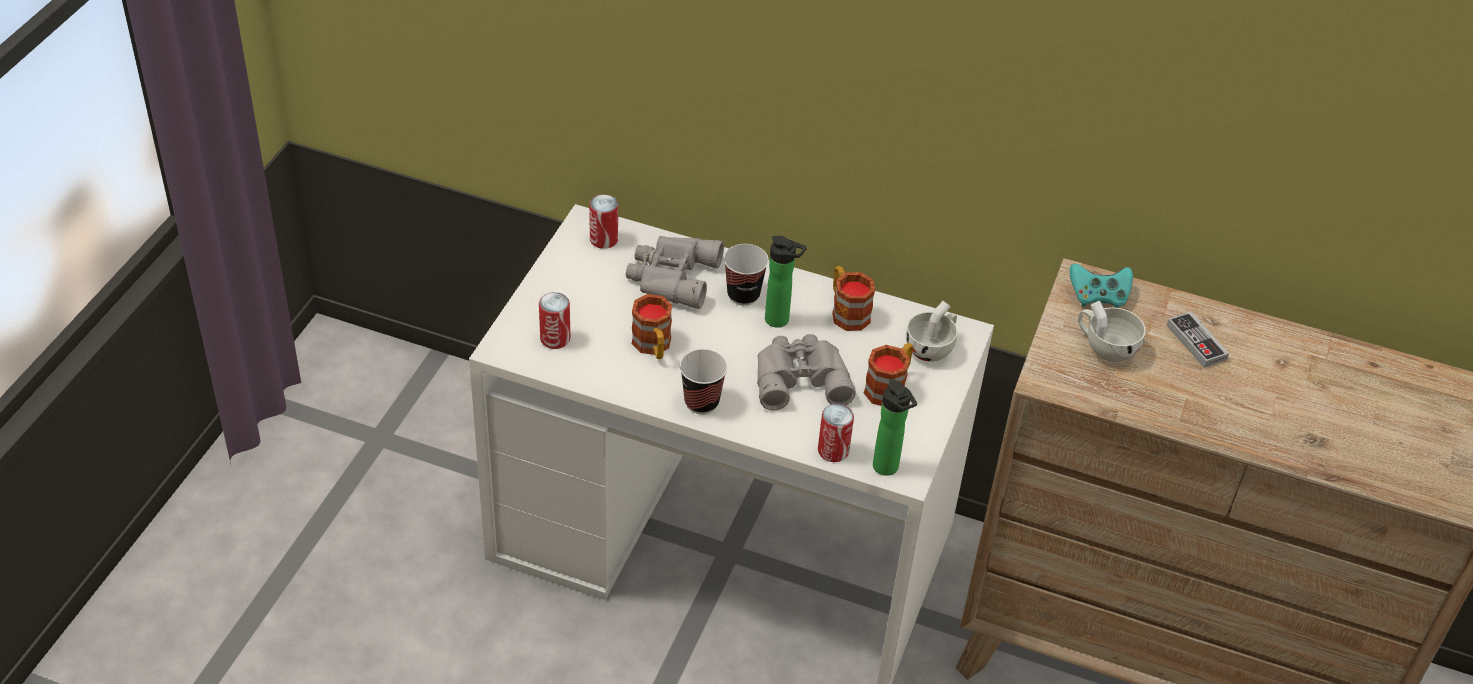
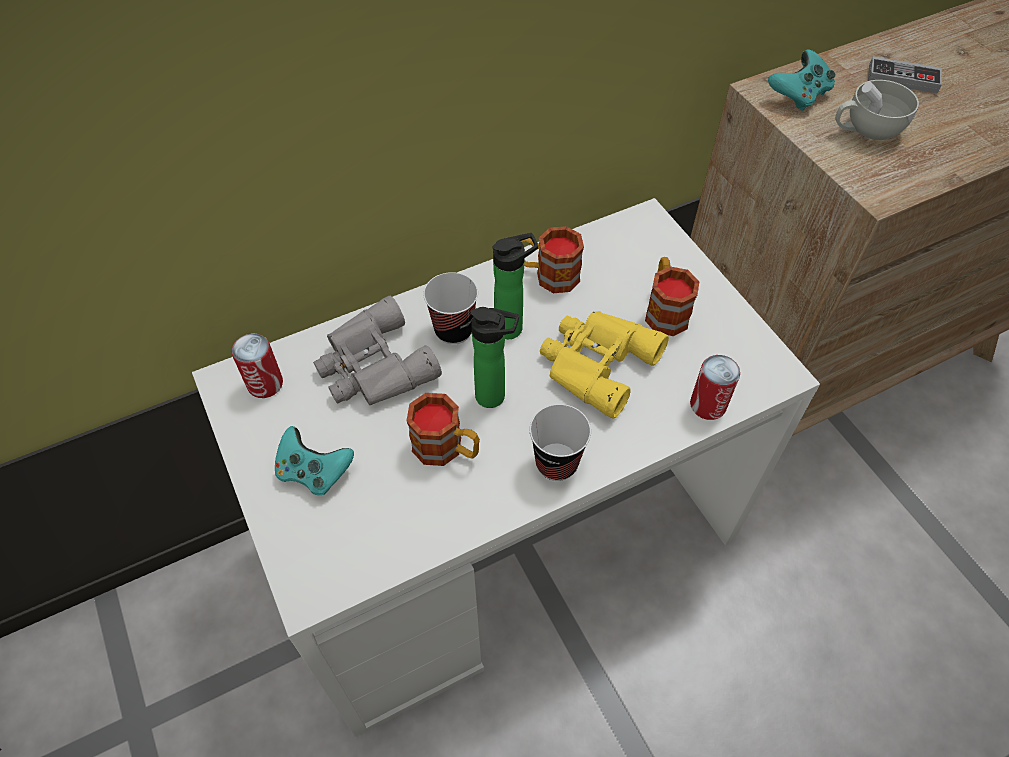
camera: 45 degrees left, 10 degrees up
can [539,292,570,349] -> none
grey binoculars [757,334,856,410] -> yellow binoculars [540,311,669,419]
bottle [873,379,917,476] -> bottle moved to [470,307,519,408]
white cup [906,301,958,362] -> none
none -> turquoise game controller [275,426,354,495]

